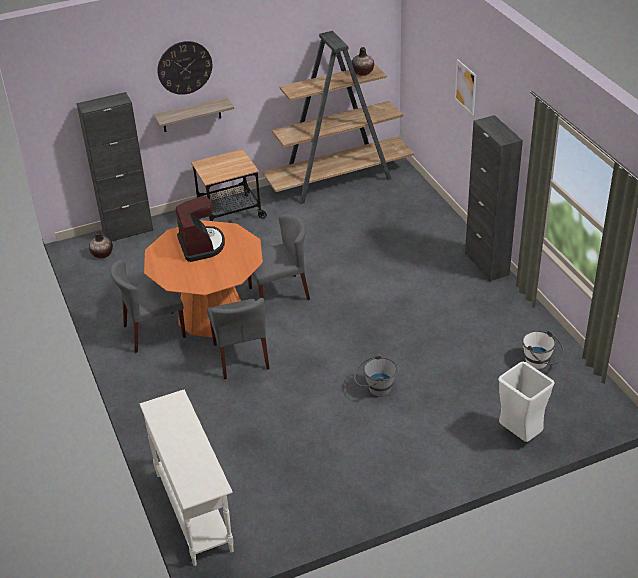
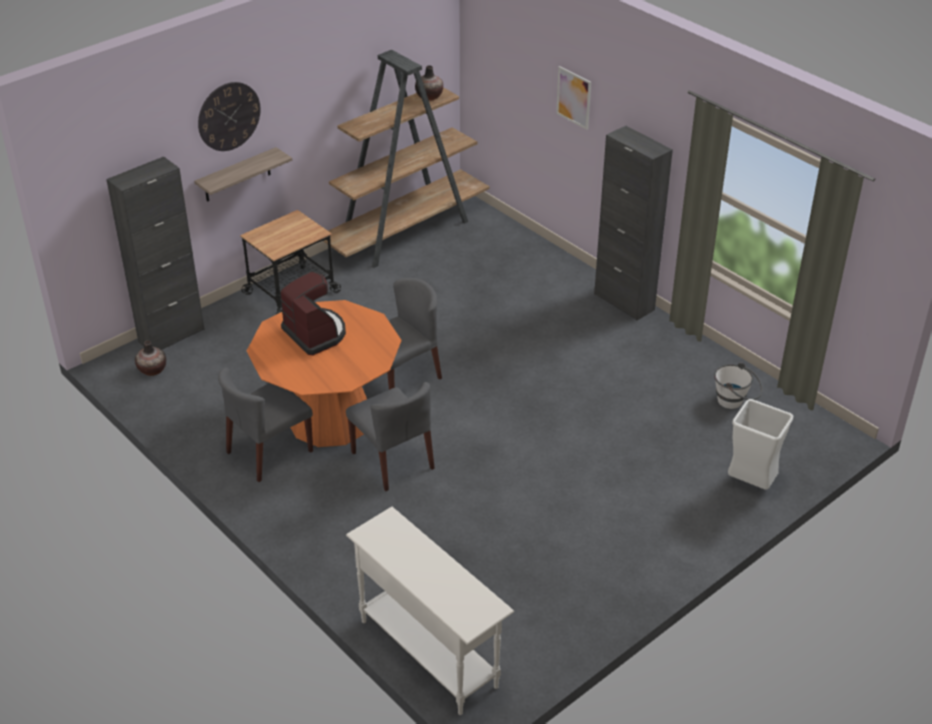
camera: 20 degrees left, 0 degrees up
grey bucket [354,354,397,397] -> none

